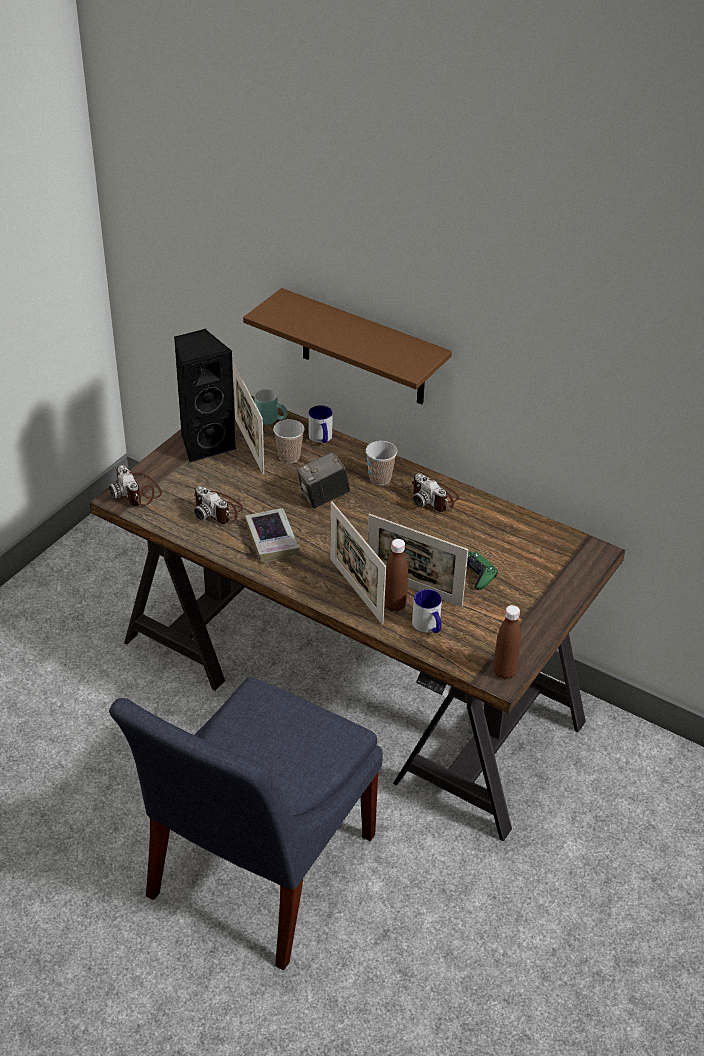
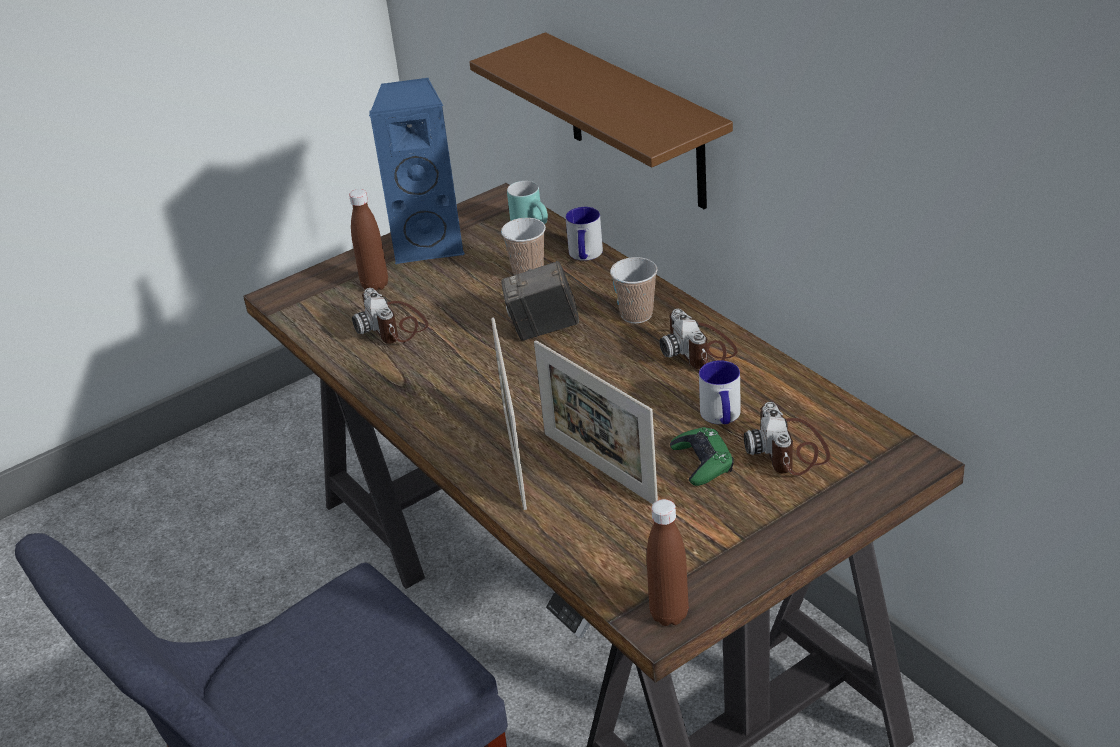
camera: 25 degrees right, 5 degrees down
camera [109,465,162,506] -> camera moved to [744,402,830,476]
black speaker [174,329,237,463] -> blue speaker [369,78,465,264]
picture frame [233,364,264,474] -> none
book [245,508,300,562] -> none
brown bottle [385,539,408,612] -> brown bottle moved to [349,189,388,291]
mug [412,589,442,633] -> mug moved to [699,360,741,424]

